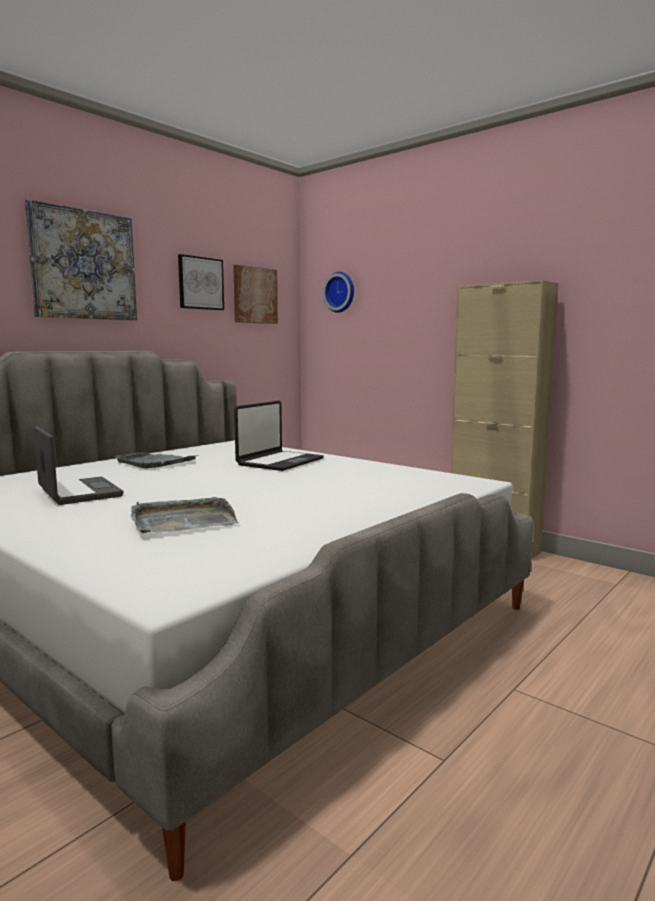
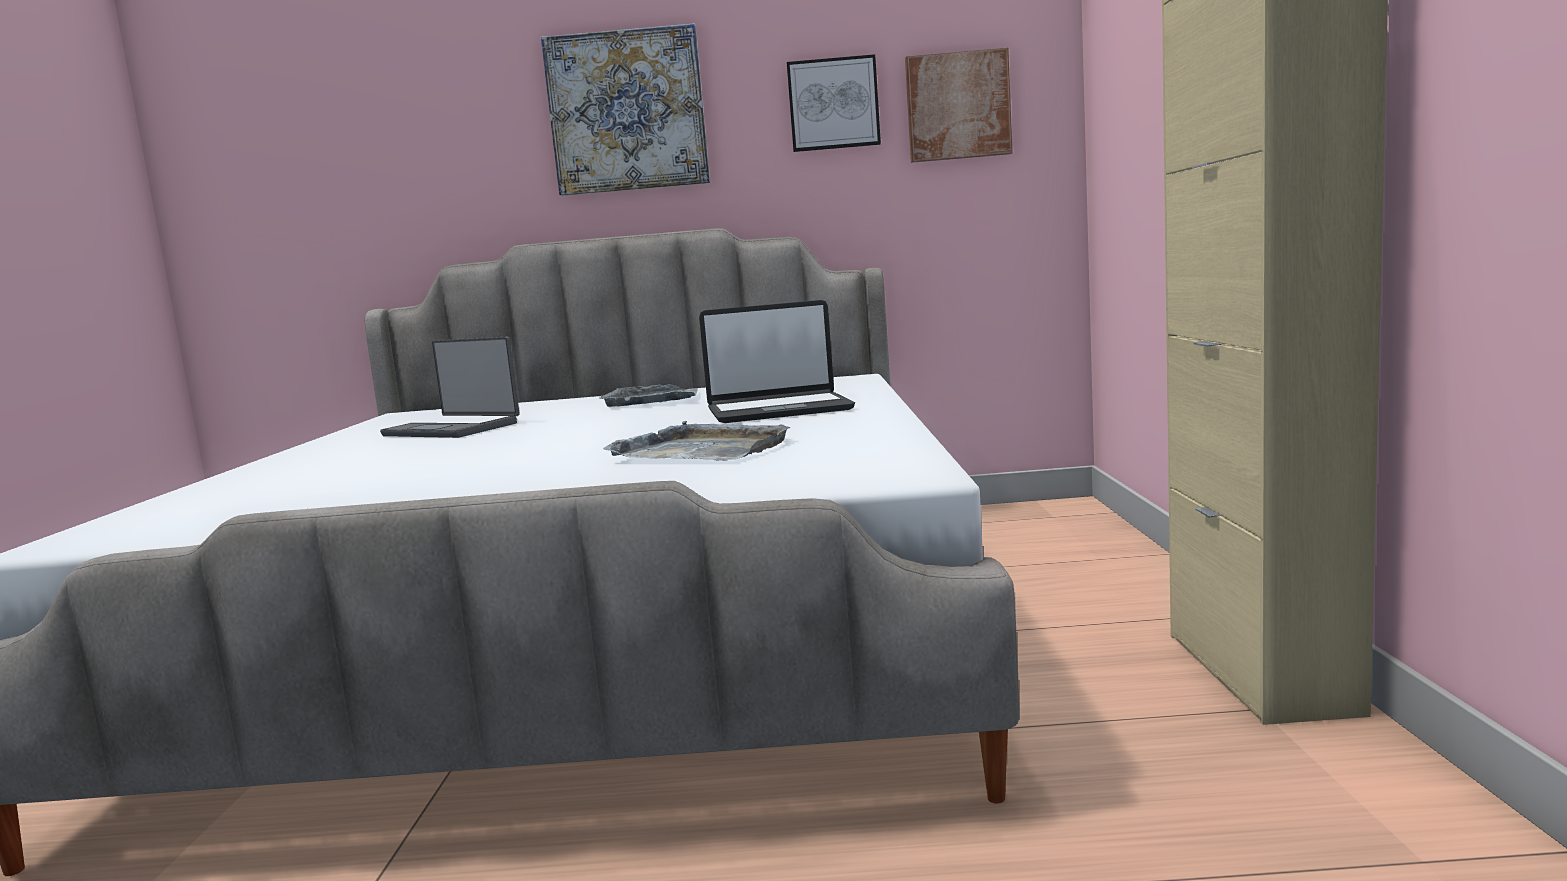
camera: 50 degrees right, 0 degrees up
laptop [34,426,124,505] -> laptop turned 105 degrees clockwise [380,337,519,438]
grey tray [131,497,239,533] -> grey tray moved to [603,421,791,461]
wall clock [323,272,354,313] -> none

